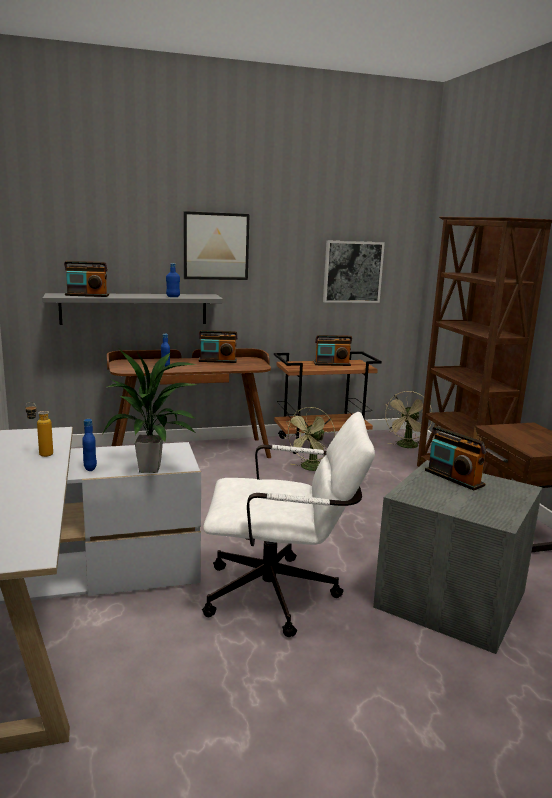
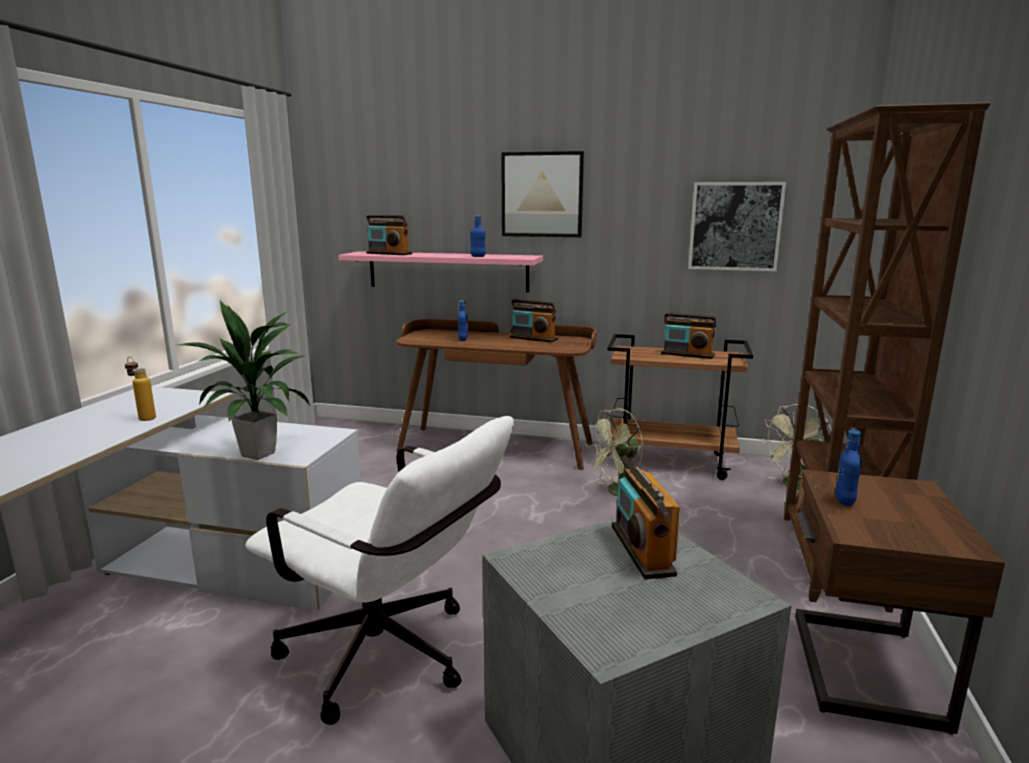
camera: 30 degrees right, 0 degrees up
grey shelf [42,293,223,325] -> pink shelf [338,251,543,292]
blue bottle [82,419,97,471] -> blue bottle moved to [835,430,862,506]

